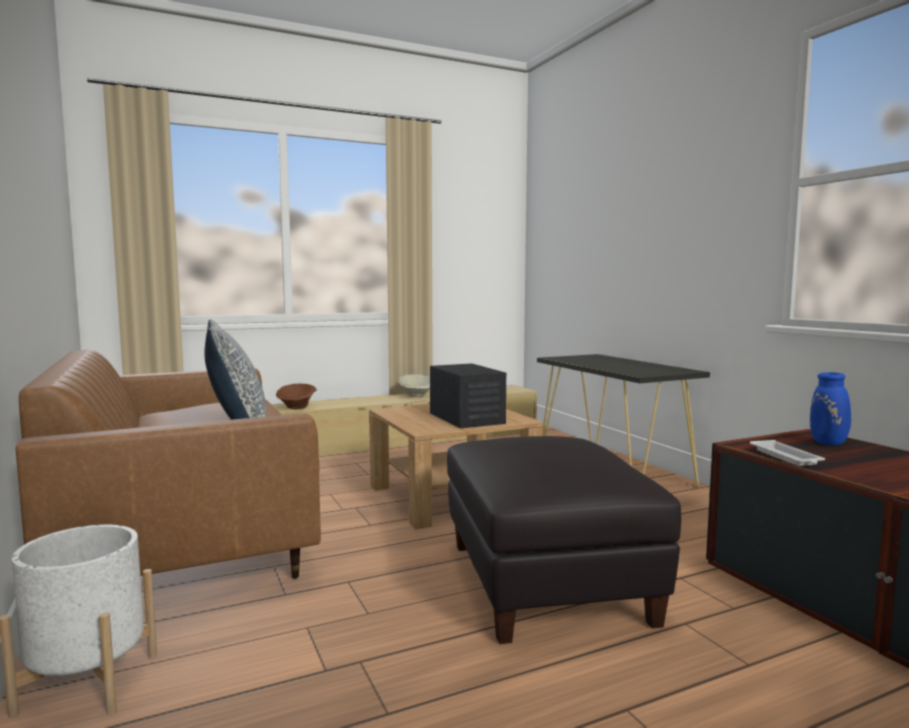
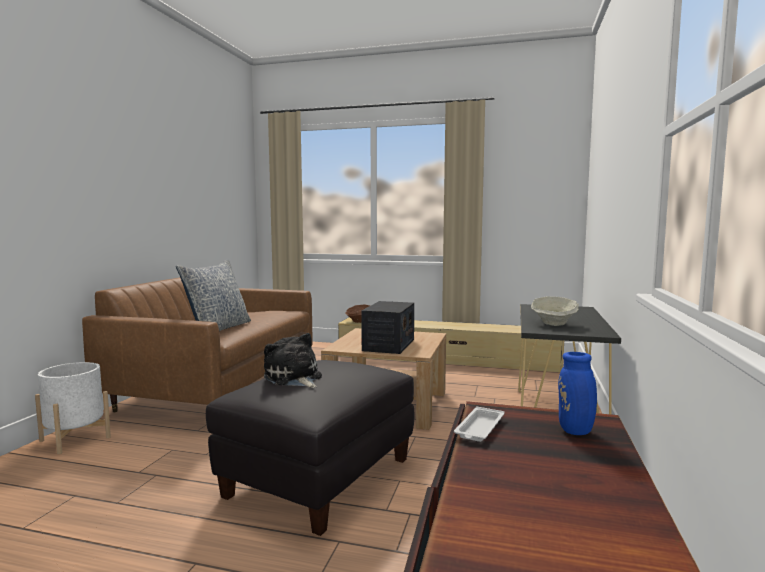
camera: 40 degrees right, 0 degrees up
beige bowl [399,374,430,397] -> beige bowl moved to [531,296,579,326]
none -> plush toy [264,333,322,388]

